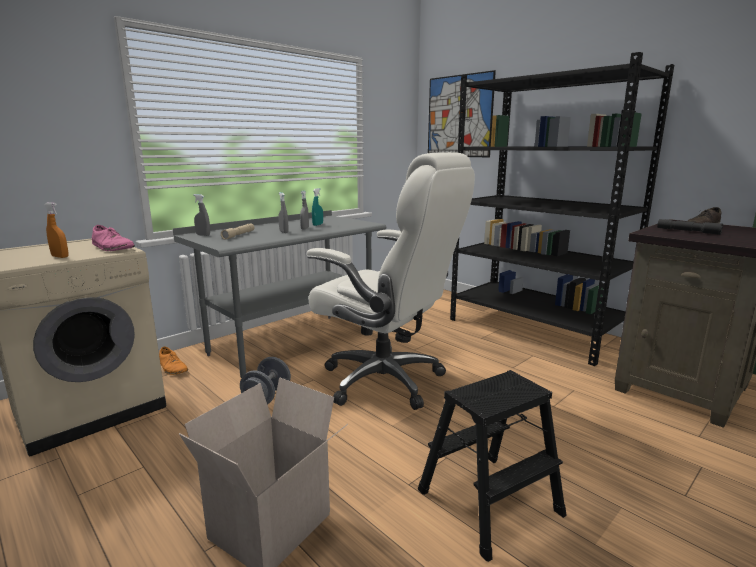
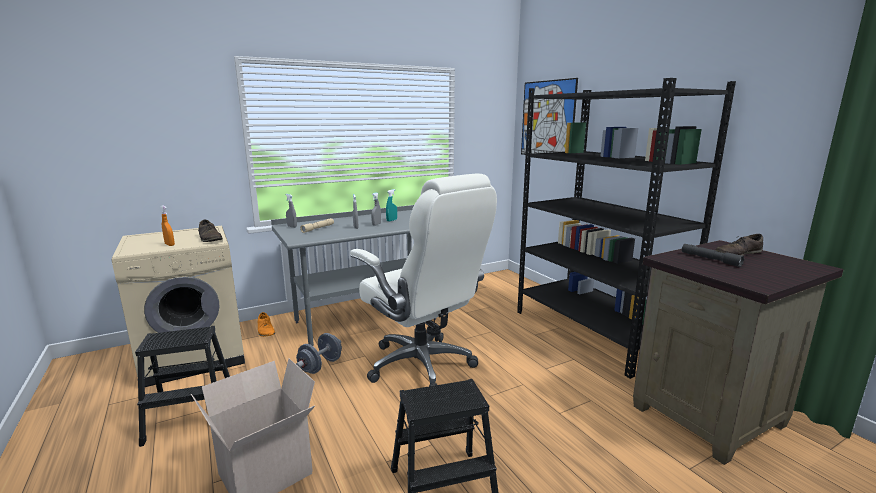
camera: 15 degrees right, 0 degrees up
pink shoe [92,225,135,251] -> brown shoe [198,219,223,242]
none -> black step ladder [135,326,230,447]

